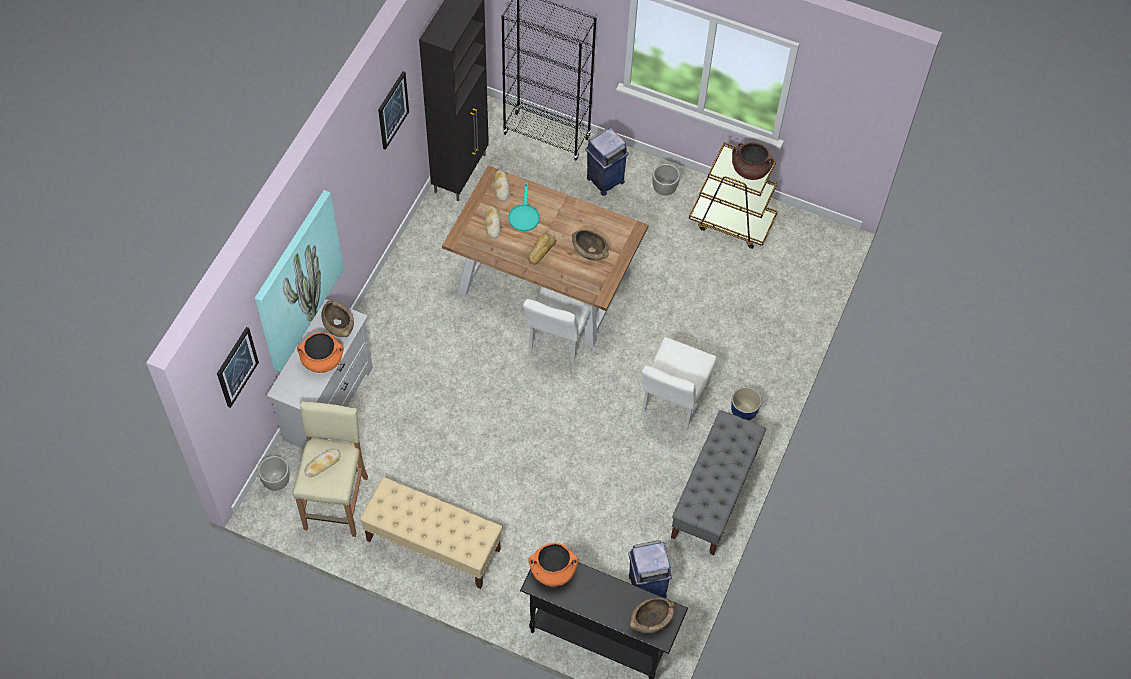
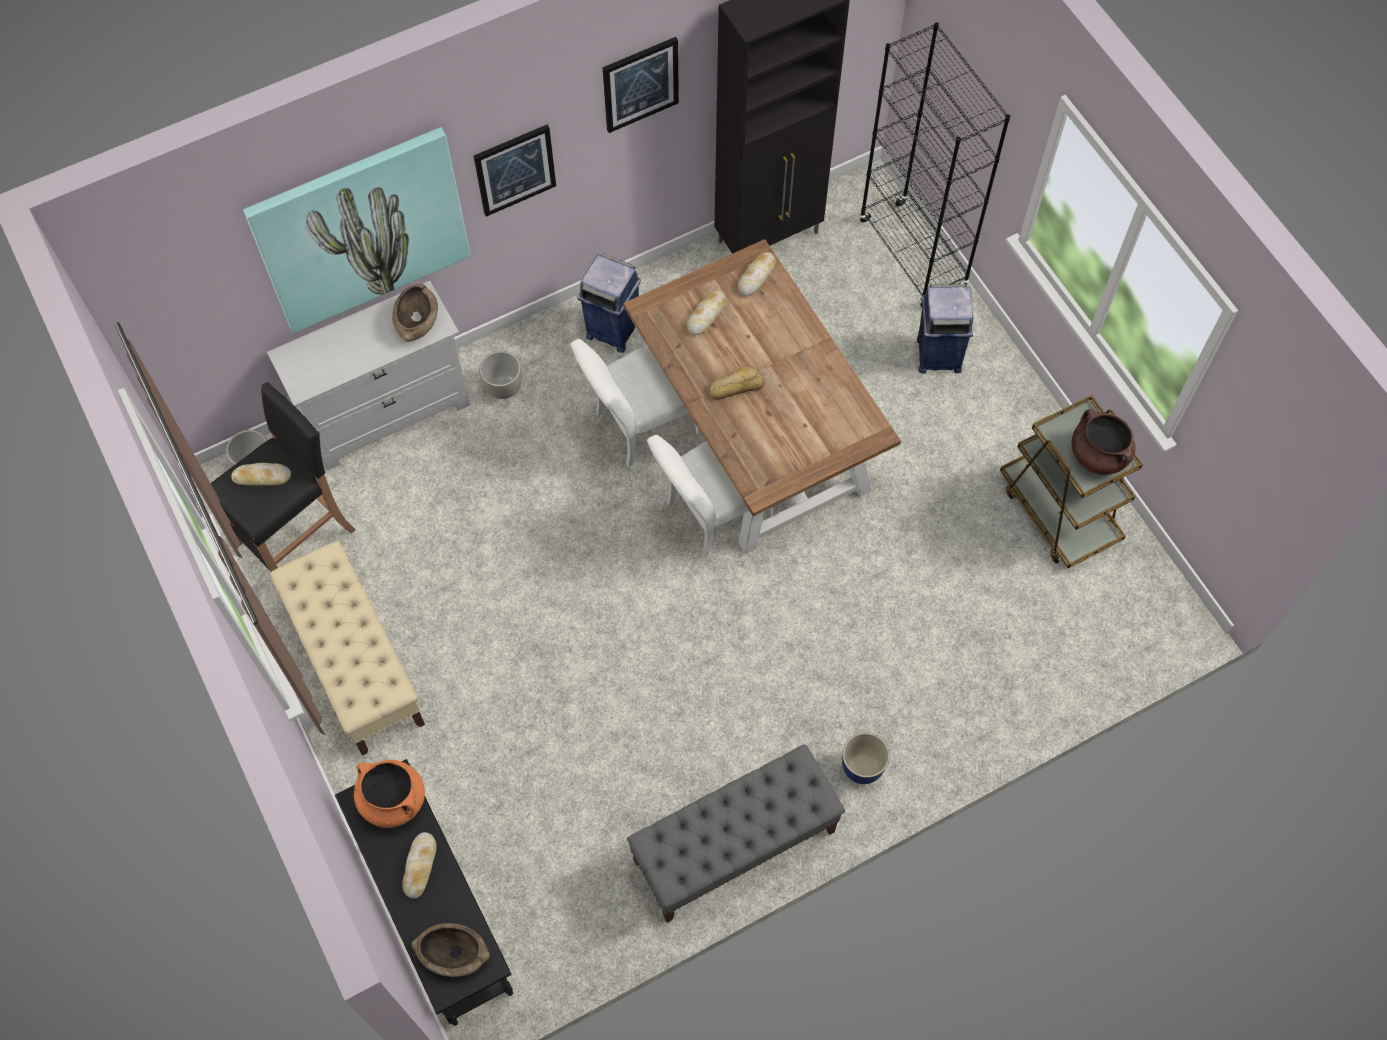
camera: 40 degrees right, 5 degrees up
picture [217,327,259,408] -> picture moved to [474,124,556,217]
beige stool [293,401,368,537] -> black stool [211,382,356,572]
orange cooking pot [297,332,344,373] -> none
turquoise frying pan [508,182,540,231] -> none
brown bowl [572,229,609,261] -> none
blue trash can [628,540,672,598] -> blue trash can moved to [577,254,641,353]
white chair [642,337,716,429] -> white chair moved to [570,339,702,467]
grey planter [652,164,680,196] -> grey planter moved to [479,351,522,399]
none -> bread [402,832,436,899]

